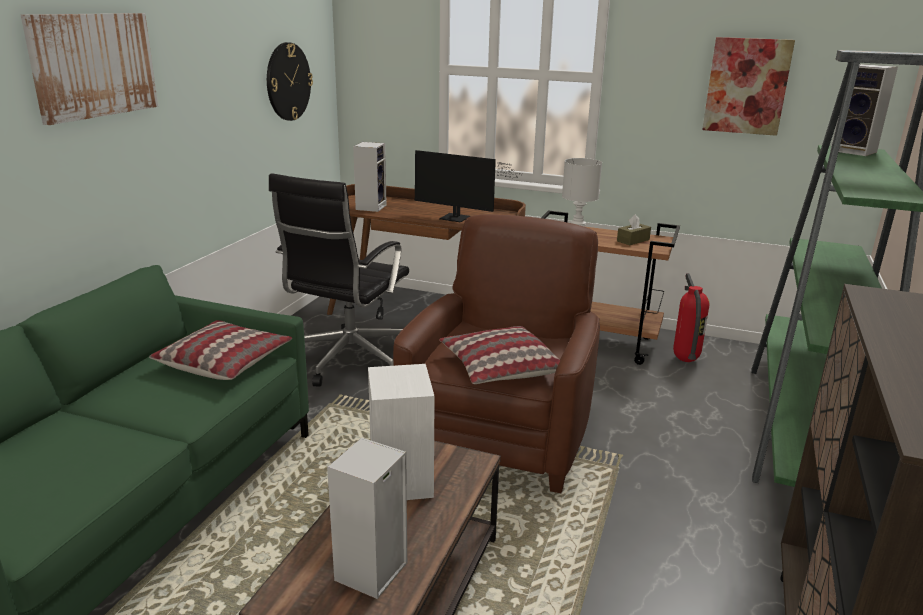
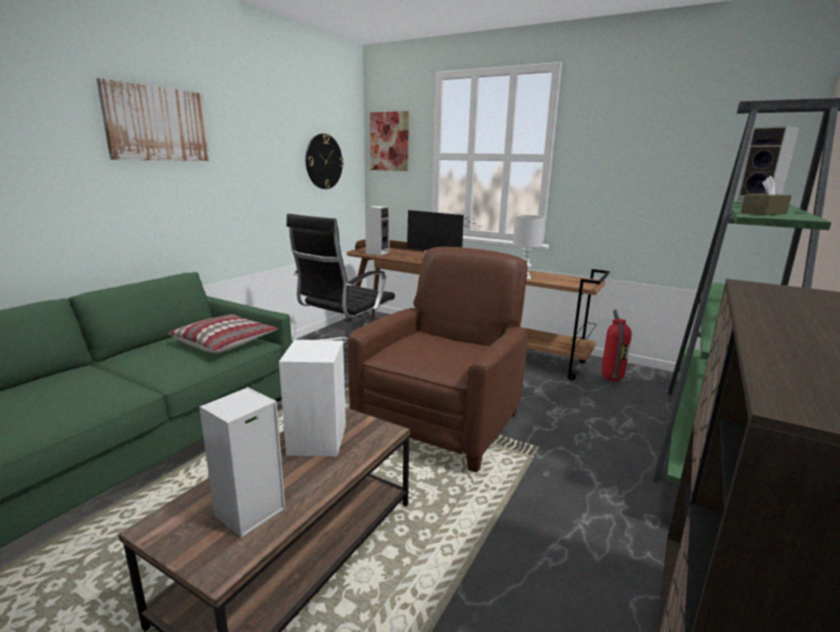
camera: 10 degrees right, 5 degrees down
pillow [439,326,560,384] -> none
brown tissue box [617,214,651,245] -> brown tissue box moved to [741,176,792,215]
picture [702,37,795,136] -> picture moved to [370,111,409,171]

